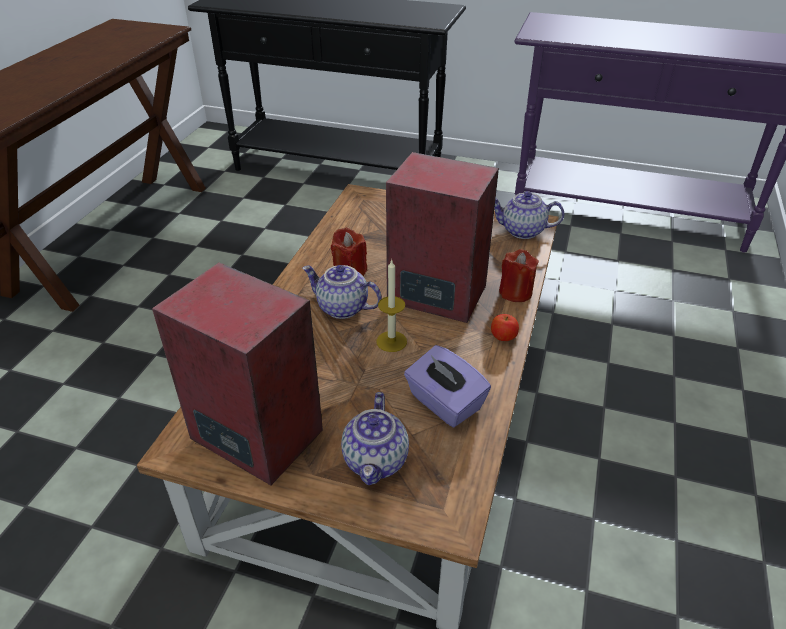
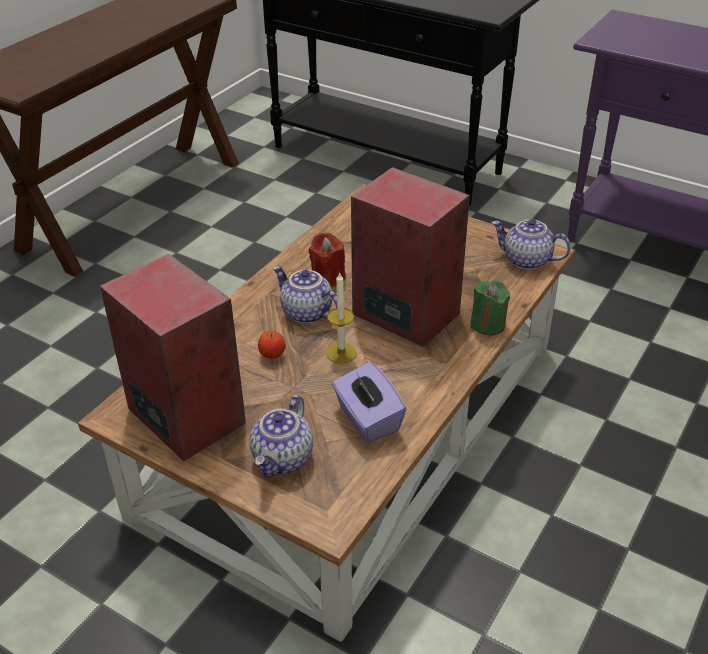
camera: 15 degrees right, 0 degrees up
apple [491,314,519,341] -> apple moved to [258,331,286,359]
red candle [499,249,539,302] -> green candle [470,280,510,335]

